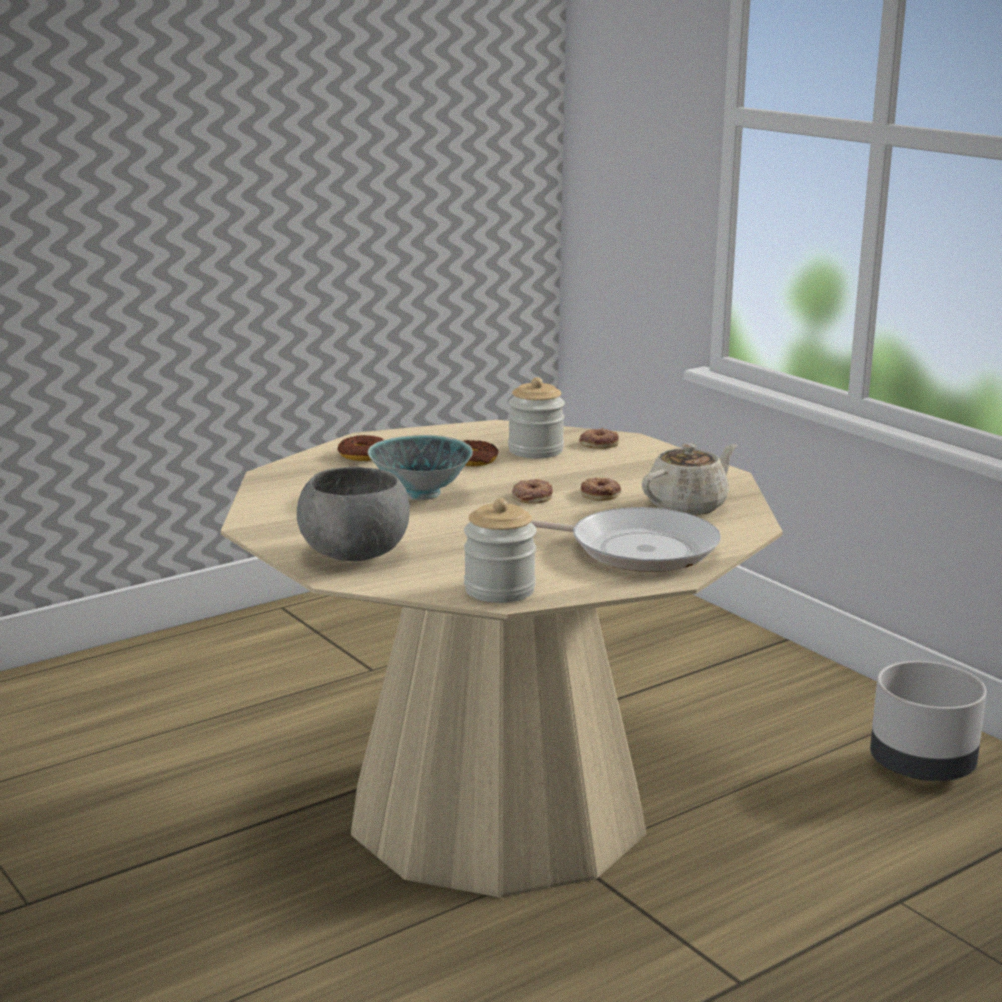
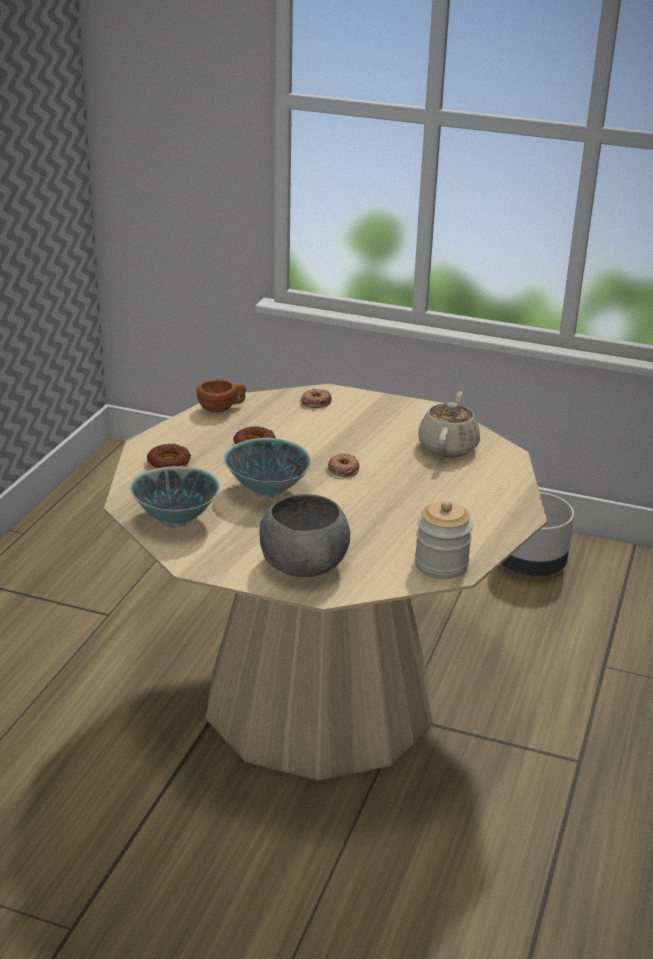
camera: 35 degrees left, 10 degrees up
jar [508,377,565,458] -> none
frying pan [530,507,721,572] -> none
donut [581,477,621,501] -> none
none -> bowl [130,466,220,528]
none -> brown cup [196,379,246,412]

